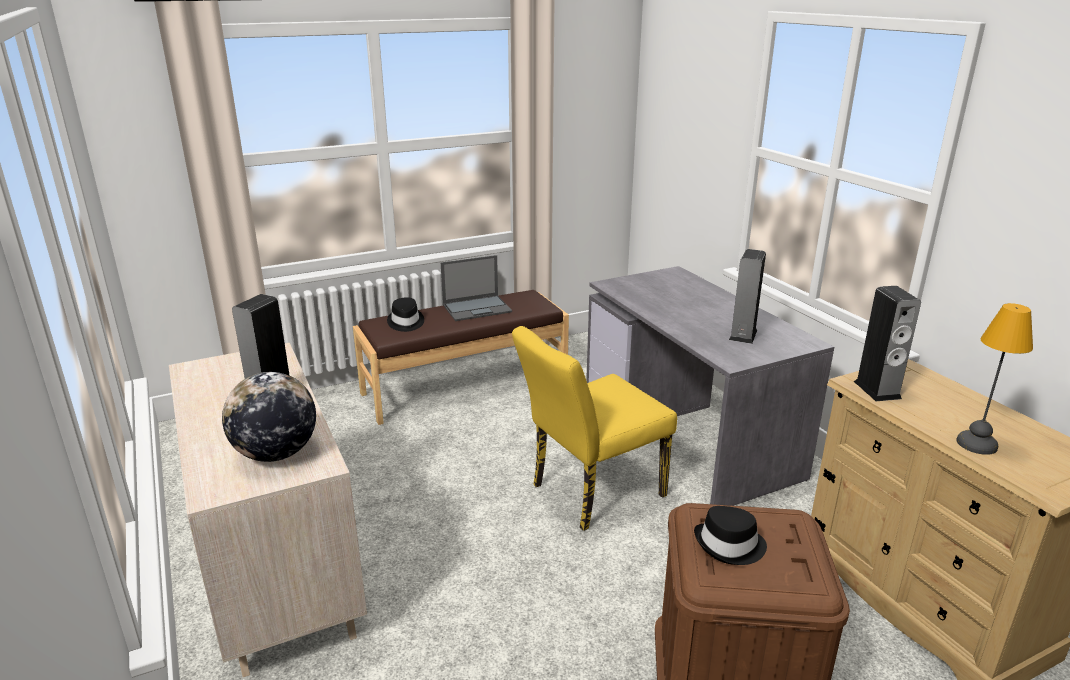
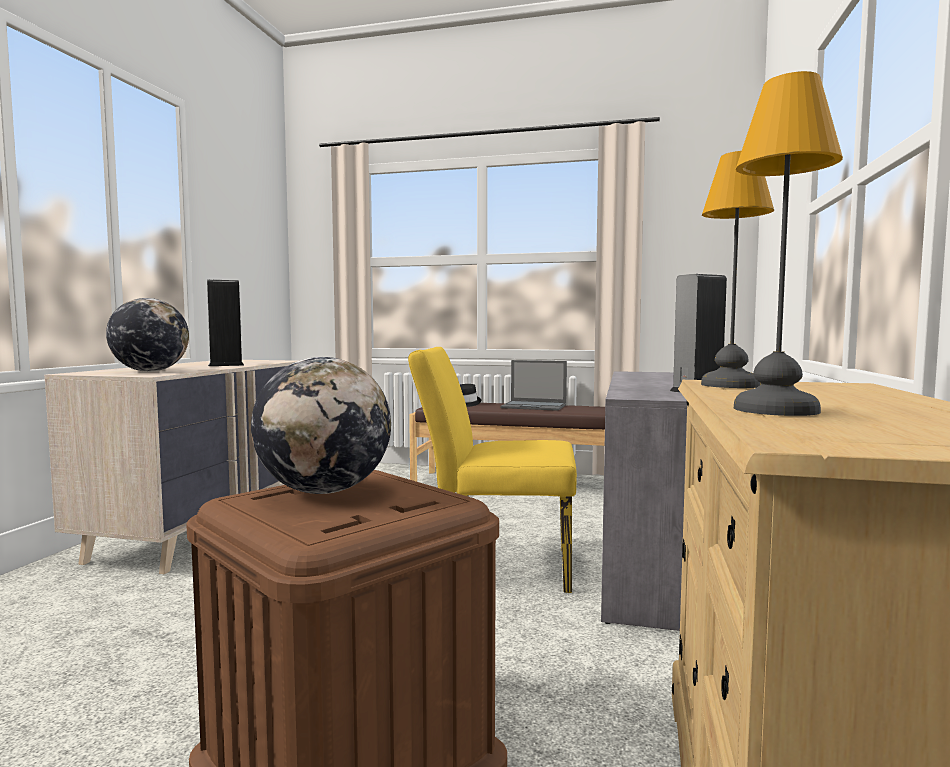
camera: 40 degrees right, 20 degrees down
black hat [694,506,767,565] -> globe [251,357,391,494]
speaker [854,286,921,401] -> table lamp [701,151,774,388]

